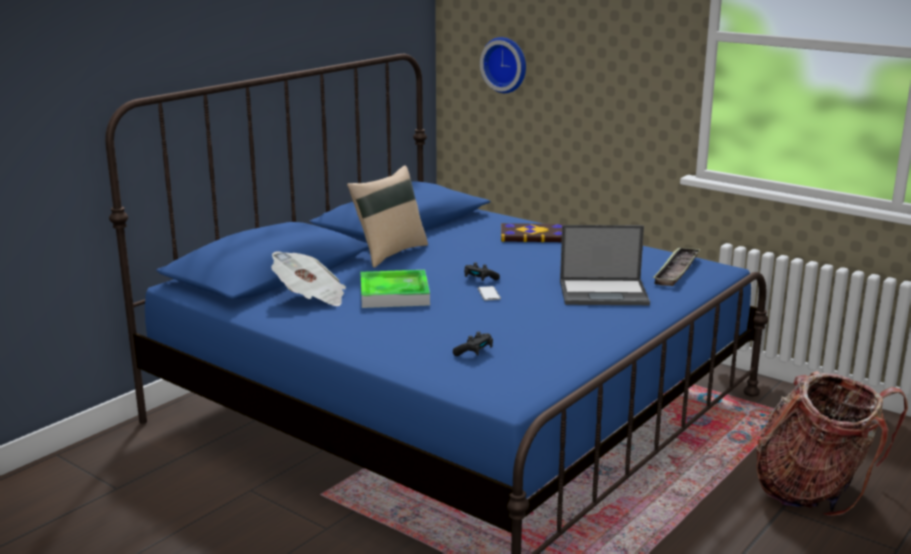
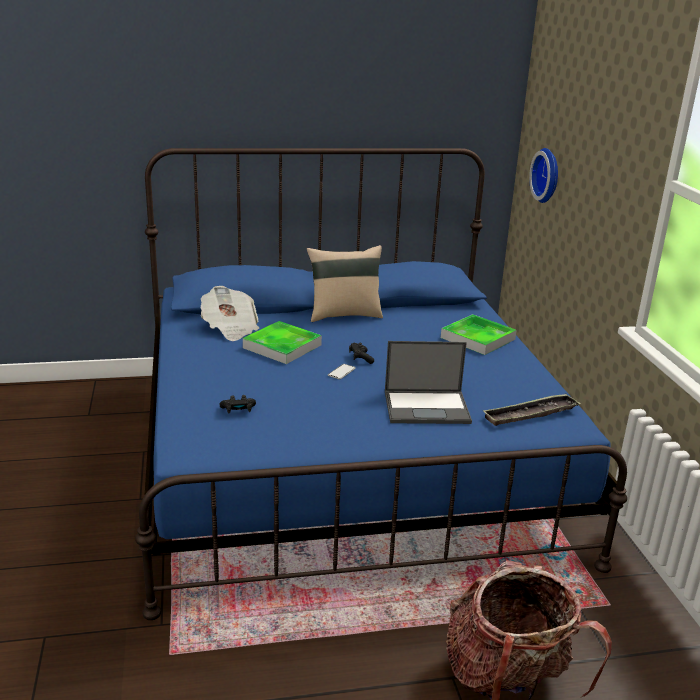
camera: 40 degrees right, 5 degrees up
book [501,223,565,242] -> tray [441,314,517,355]
laptop [560,225,650,305] -> laptop turned 45 degrees counterclockwise [385,341,472,424]

